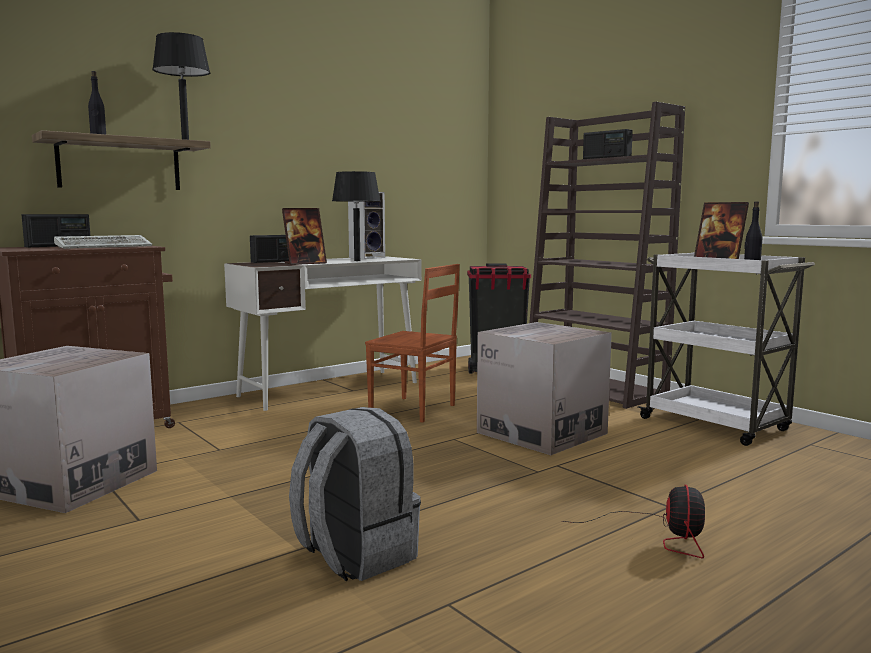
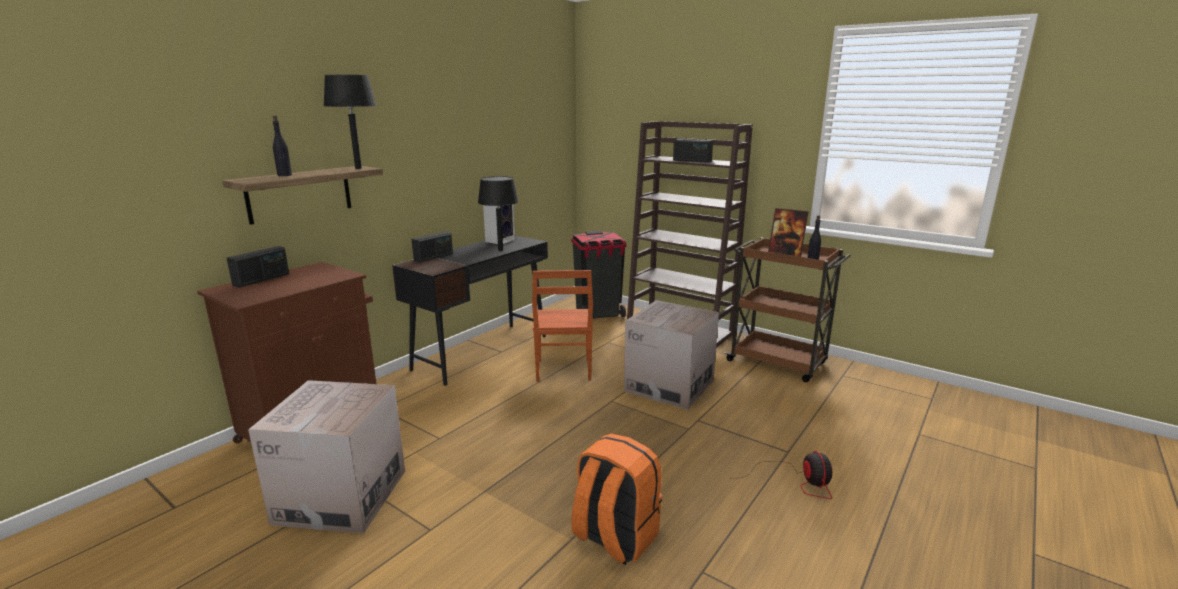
camera: 15 degrees left, 10 degrees up
keyboard [54,235,152,249] -> none
white desk [224,256,422,411] -> black desk [392,236,548,386]
picture frame [282,208,327,265] -> none
grey backpack [289,407,421,582] -> orange backpack [571,434,662,565]
brown chair [365,264,460,423] -> brown chair turned 75 degrees clockwise [532,270,593,382]
white cart [638,252,815,446] -> brown cart [724,237,851,382]

